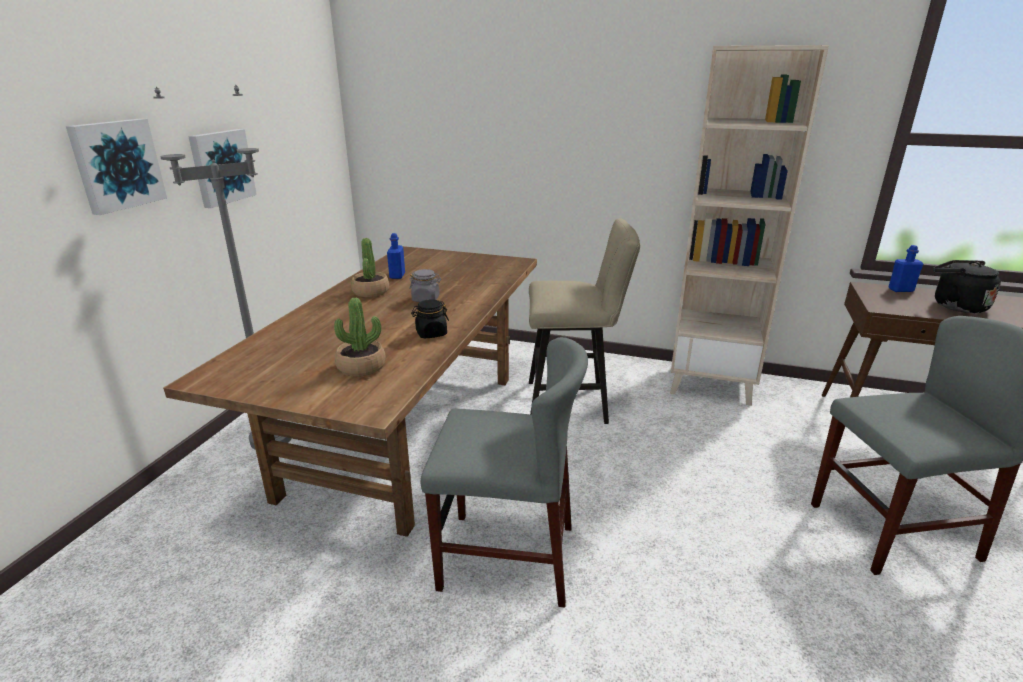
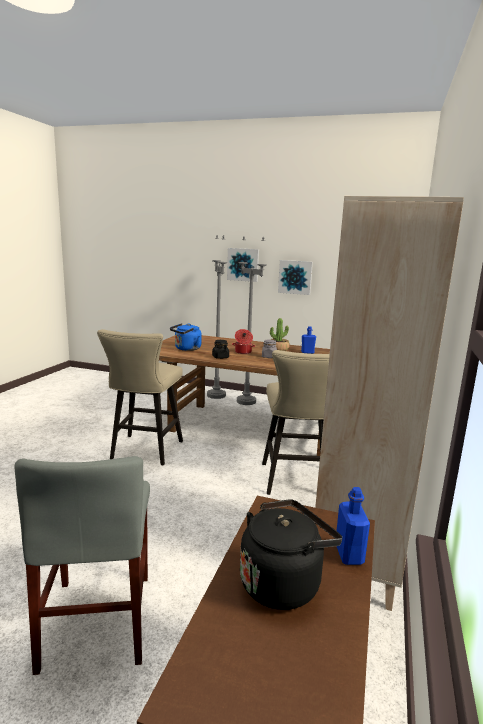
camera: 90 degrees right, 10 degrees down
potted plant [334,298,386,377] -> blue kettle [170,323,202,351]
grey chair [421,337,588,608] -> beige stool [97,329,183,465]
none -> grey floor lamp [207,235,227,399]
none -> cooking pot [232,329,255,354]

